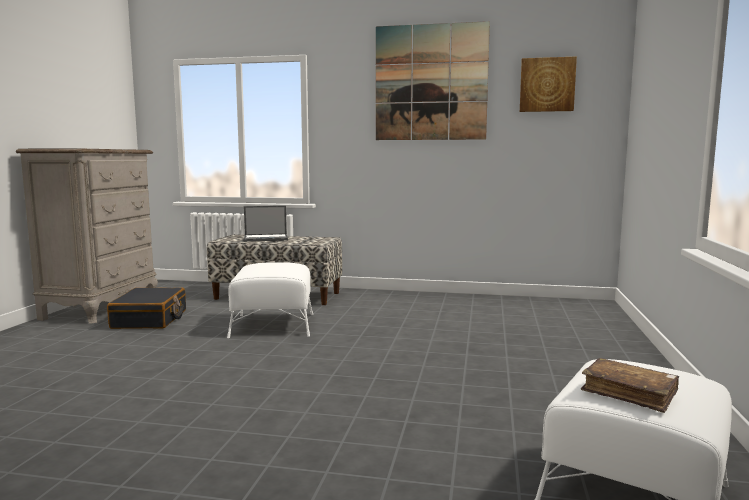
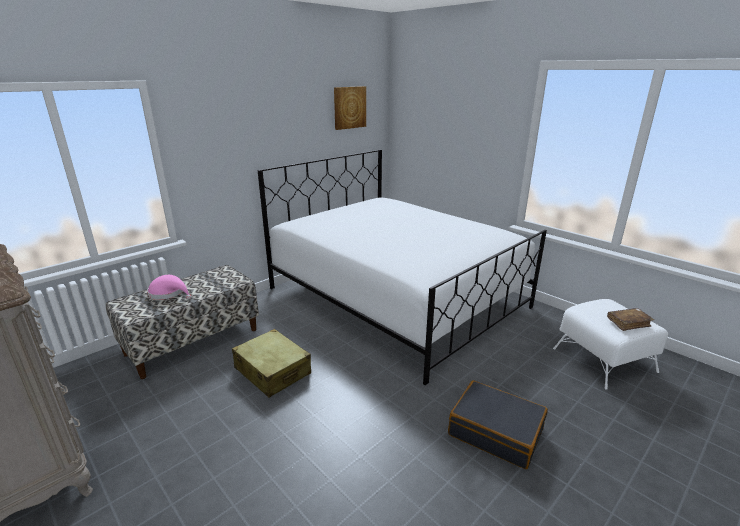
camera: 55 degrees left, 15 degrees up
black suitcase [107,288,186,329] -> black suitcase moved to [448,380,548,469]
white ottoman [227,262,313,338] -> beige suitcase [232,329,311,398]
laptop [244,206,288,242] -> pink hat [147,275,192,300]
picture [376,21,490,140] -> none
none -> white bed [257,150,547,385]

